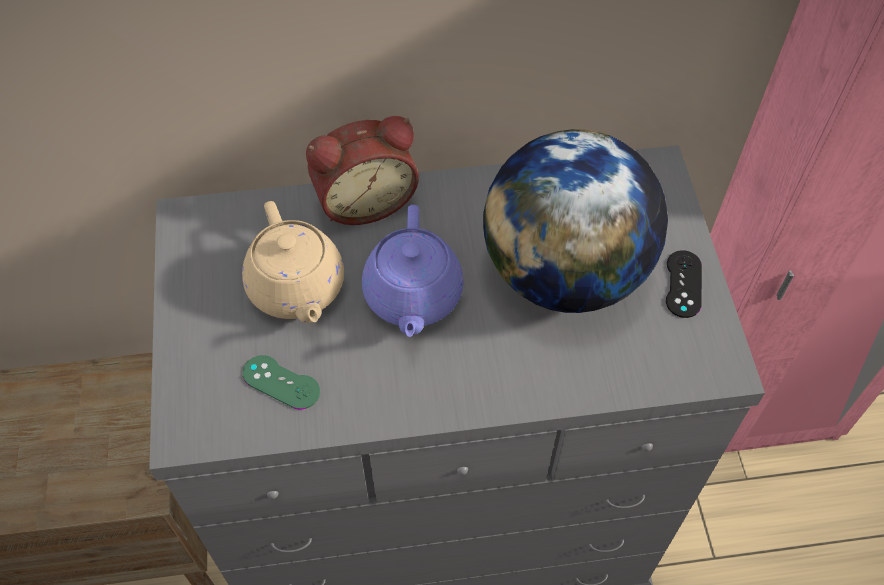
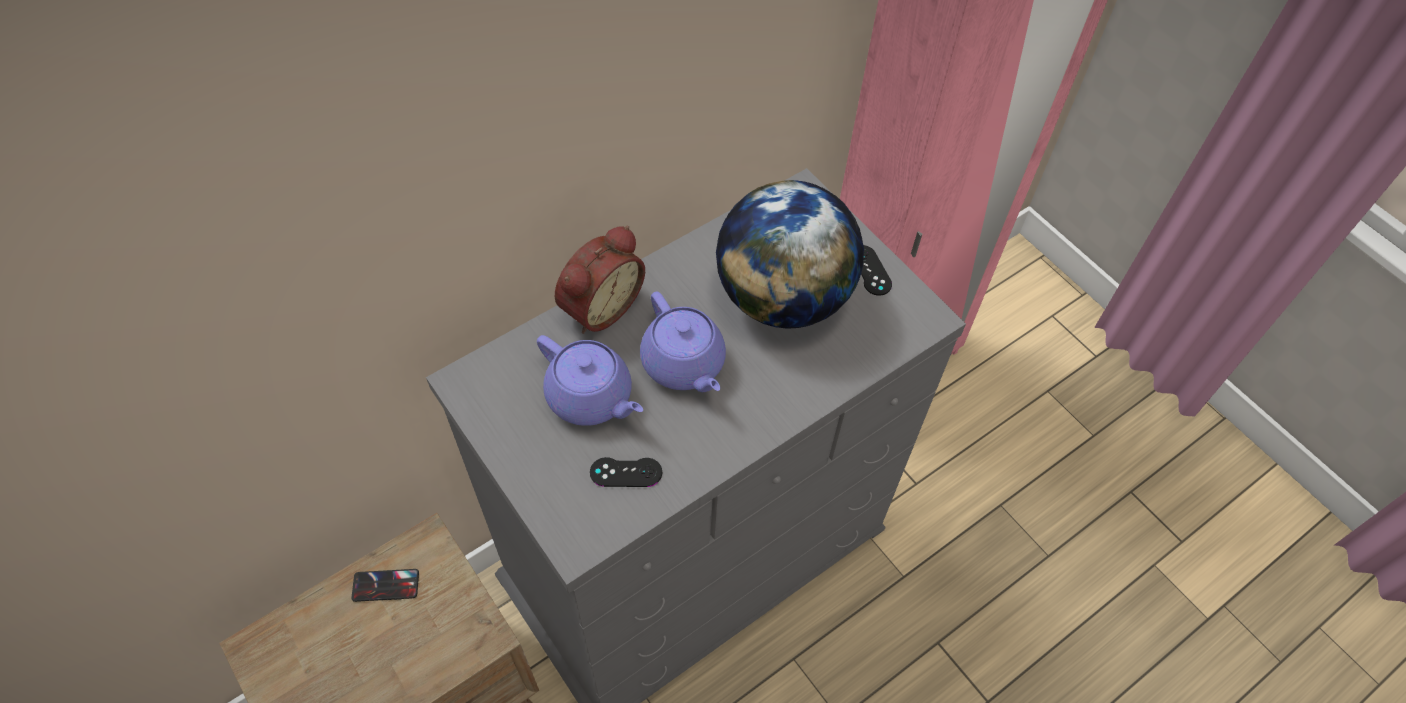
camera: 30 degrees left, 0 degrees up
beige teapot [242,201,344,323] -> purple teapot [537,335,643,426]
green game controller [243,355,320,410] -> black game controller [590,457,662,487]
none -> phone [352,569,419,602]

